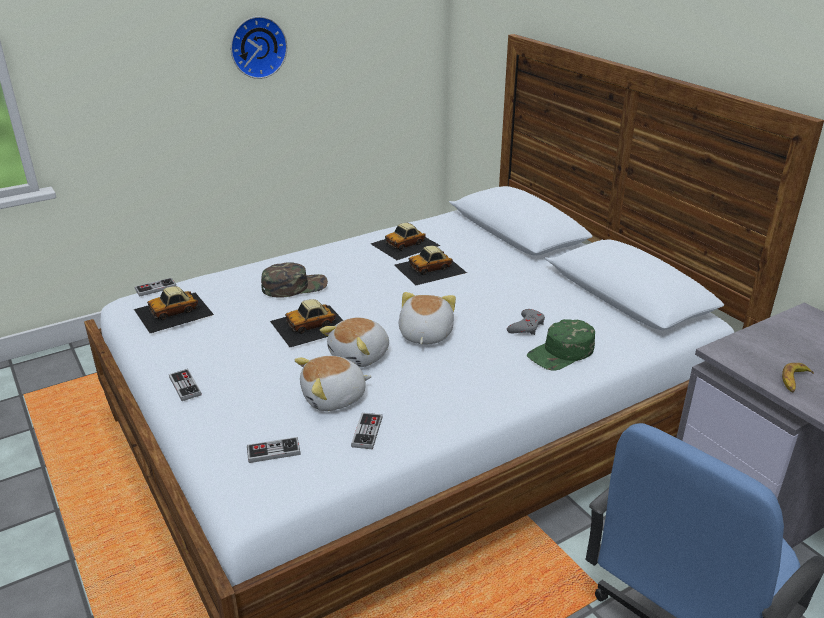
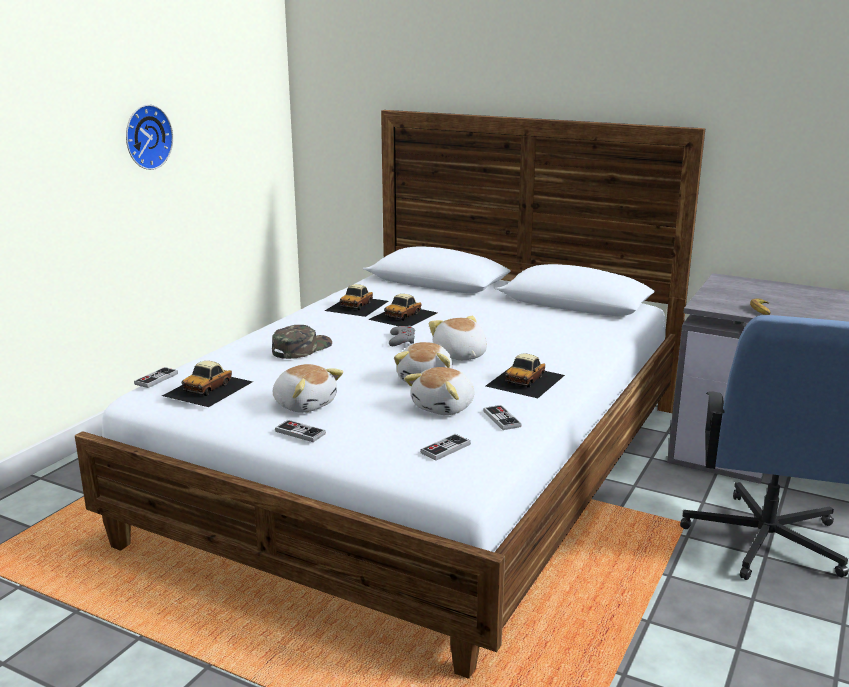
camera: 30 degrees left, 10 degrees down
toy car [270,299,343,347] -> toy car moved to [486,354,565,398]
grey game controller [507,309,545,335] -> grey game controller moved to [389,326,415,346]
green cap [527,319,595,370] -> none
none -> plush toy [273,364,343,413]

